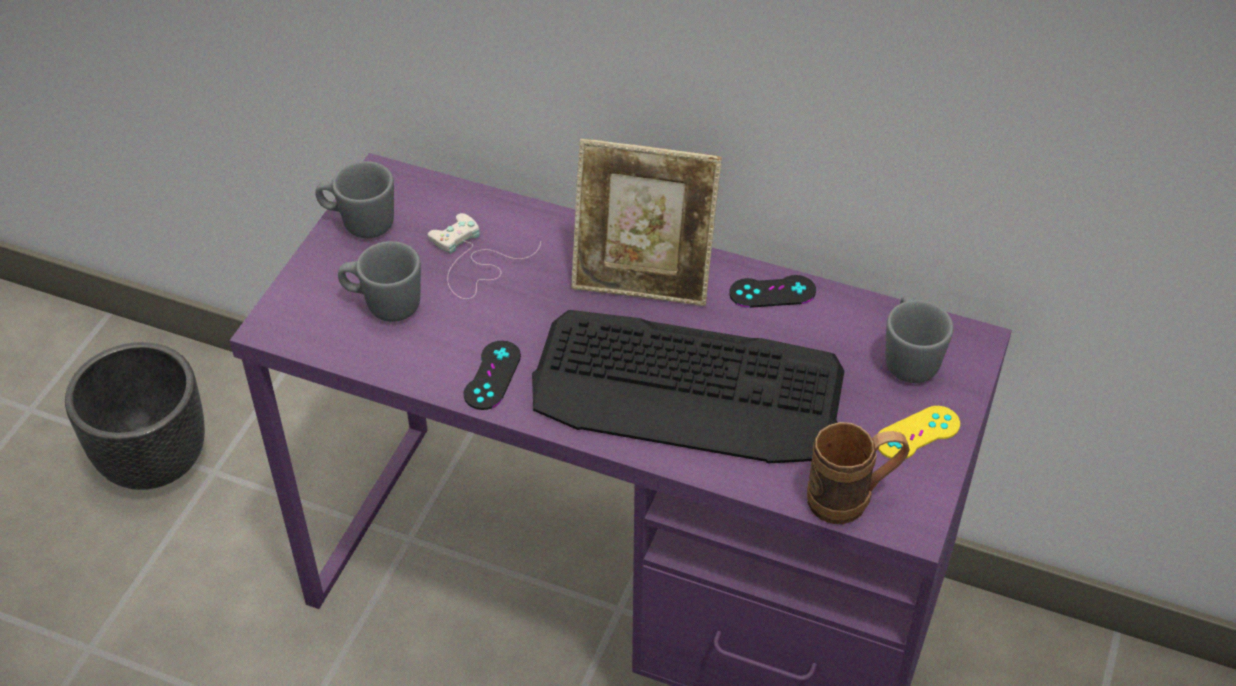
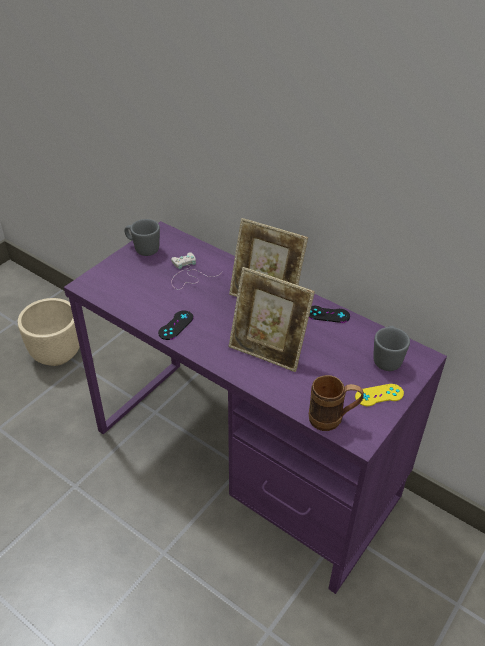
camera: 15 degrees right, 5 degrees down
black planter [65,342,205,490] -> beige planter [18,298,80,366]
grey mug [338,241,421,322] -> none
keyboard [532,310,844,463] -> picture frame [229,267,315,372]

